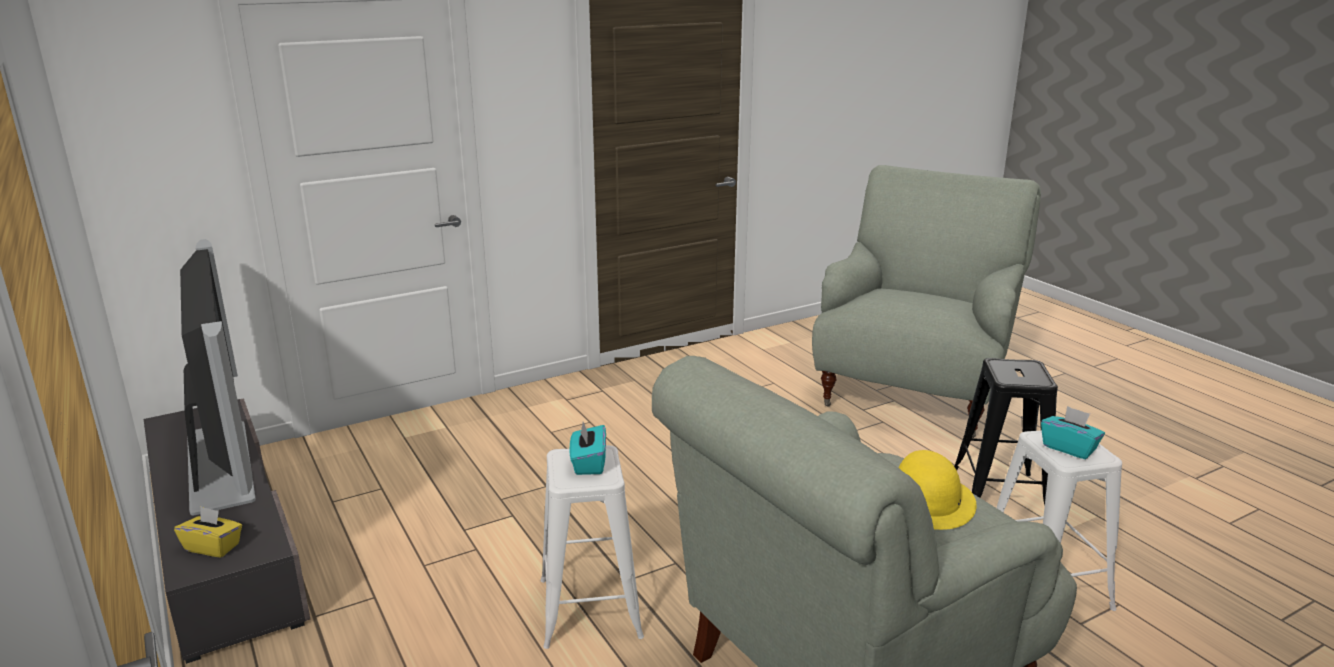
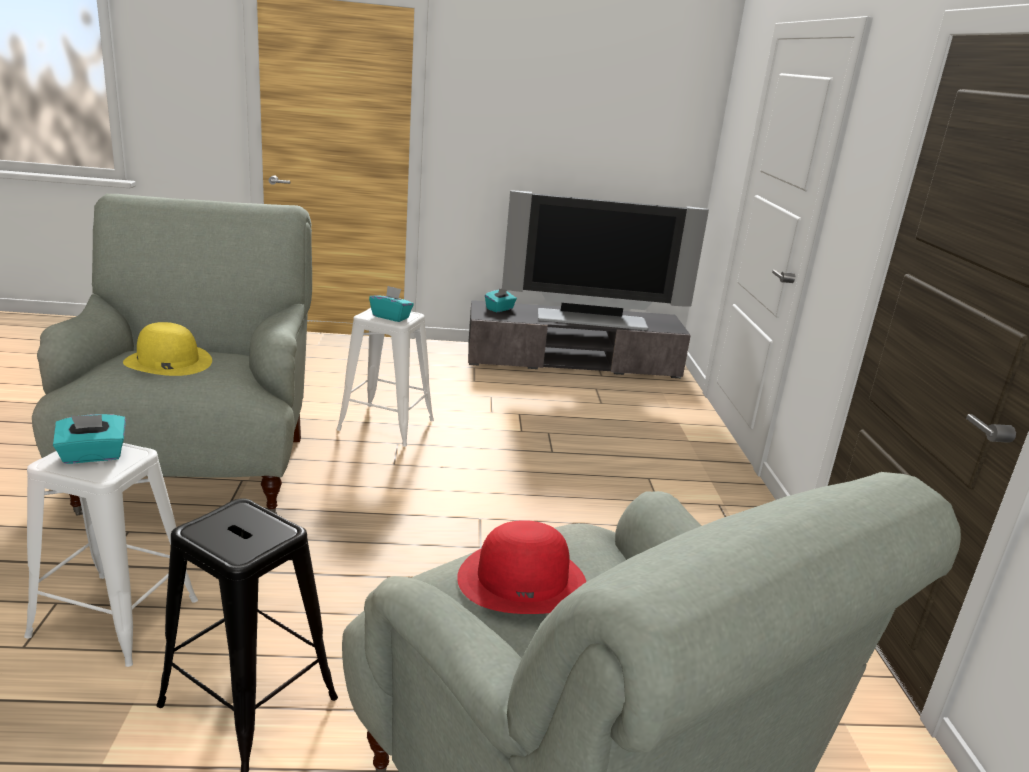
camera: 115 degrees right, 0 degrees up
yellow tissue box [174,507,242,557] -> turquoise tissue box [485,289,517,313]
none -> red hat [457,520,586,614]

